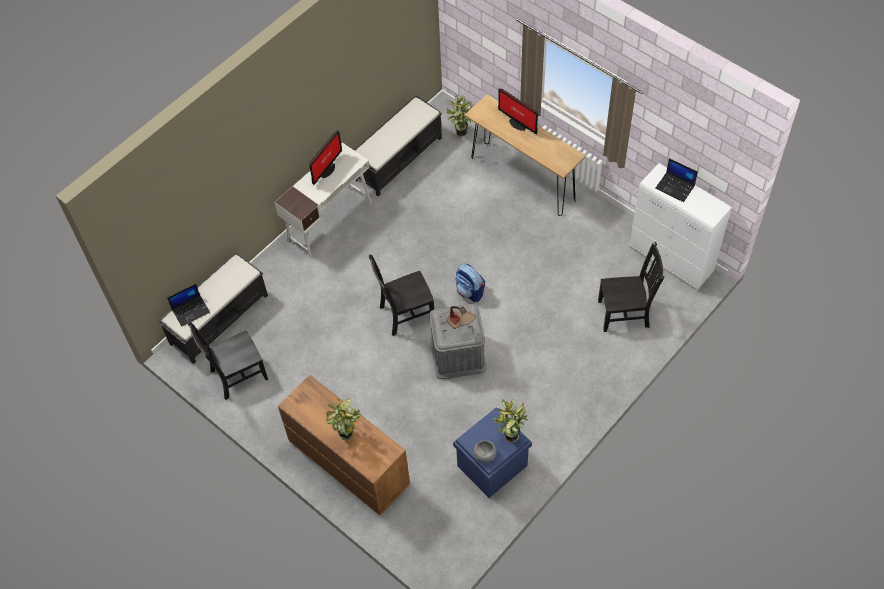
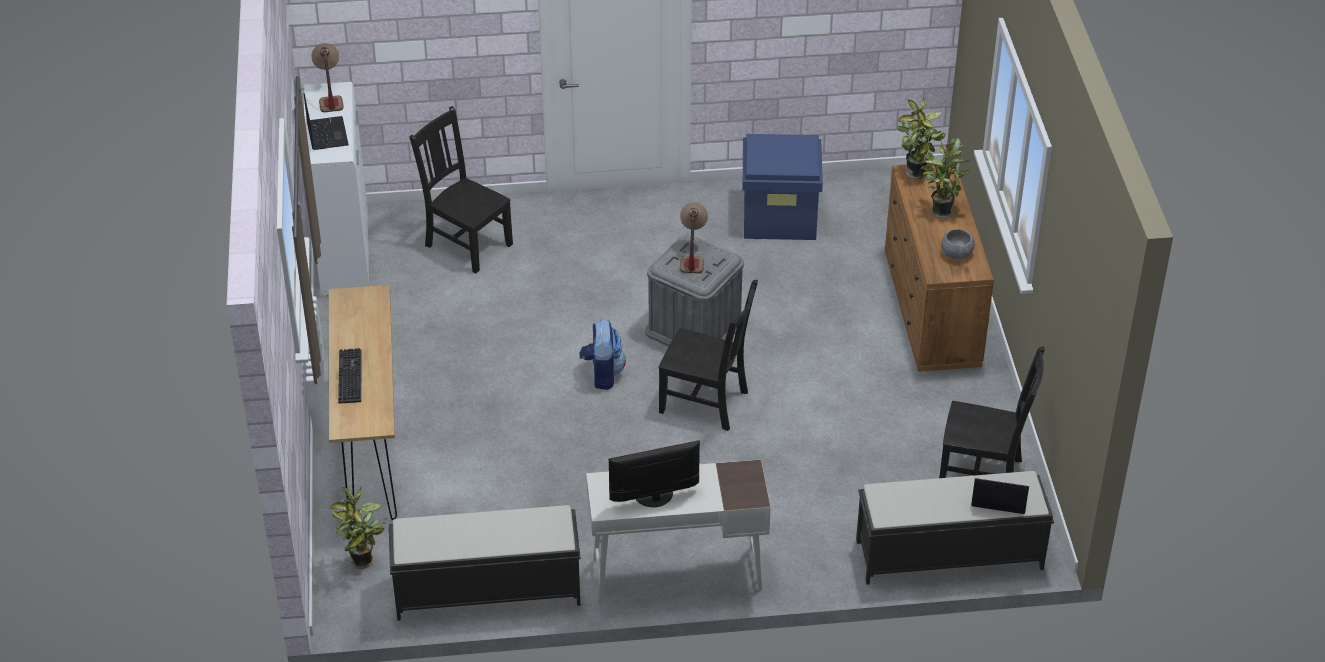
camera: 140 degrees left, 15 degrees down
grey bowl [474,440,497,463] -> grey bowl moved to [941,229,975,259]
potted plant [494,399,528,443] -> potted plant moved to [897,97,946,179]
monitor [498,88,538,135] -> keyboard [338,348,362,404]
none -> table lamp [311,43,344,112]

